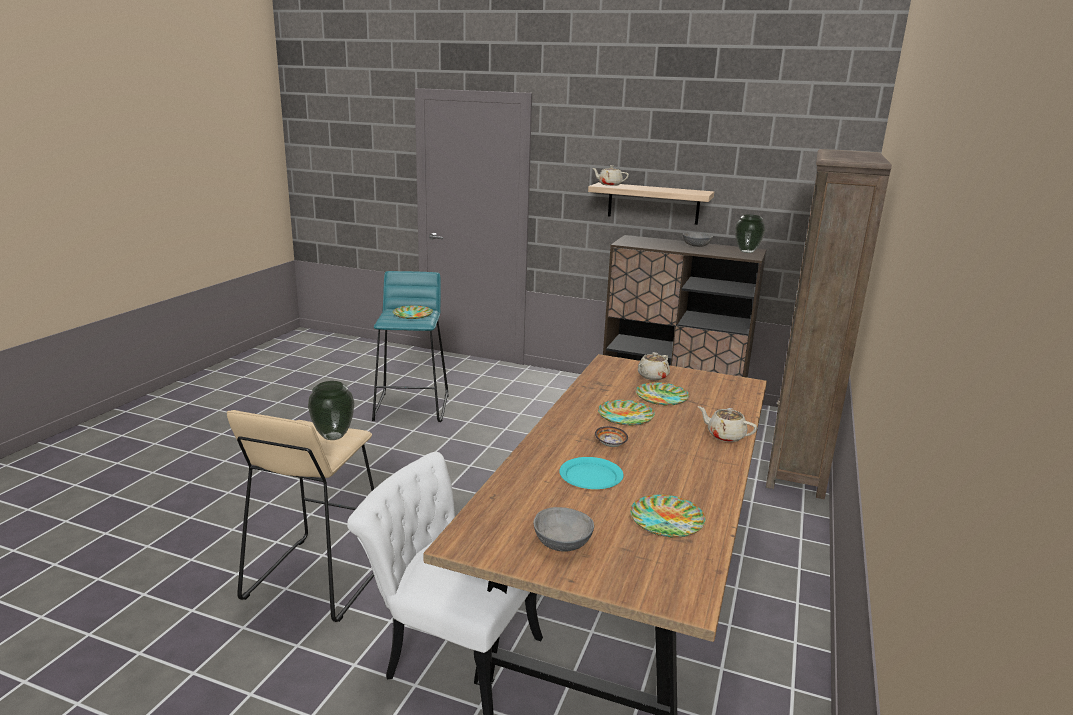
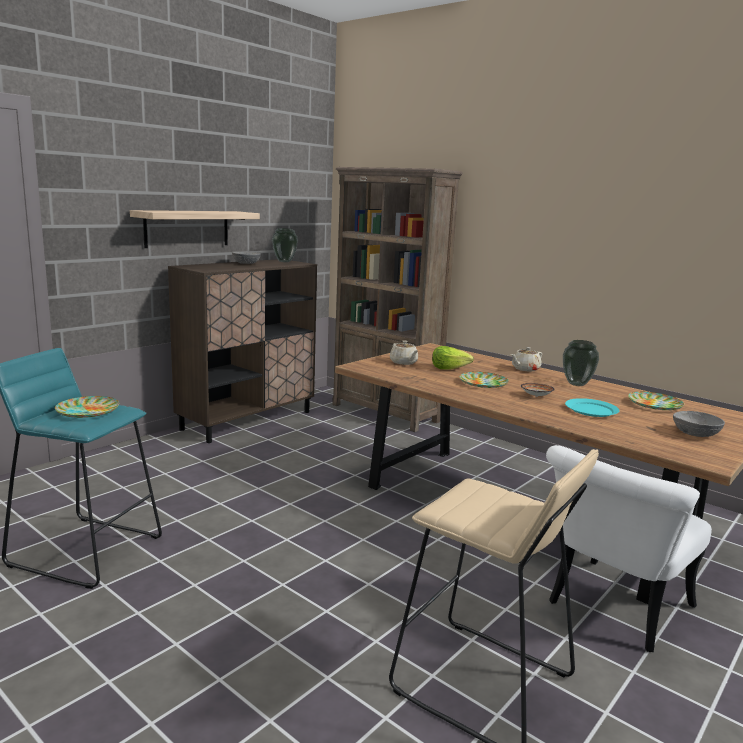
camera: 70 degrees left, 5 degrees down
vase [308,381,354,440] -> vase moved to [563,340,599,386]
beige teapot [592,165,629,186] -> none
plate [636,382,689,405] -> lettuce [432,346,474,369]

